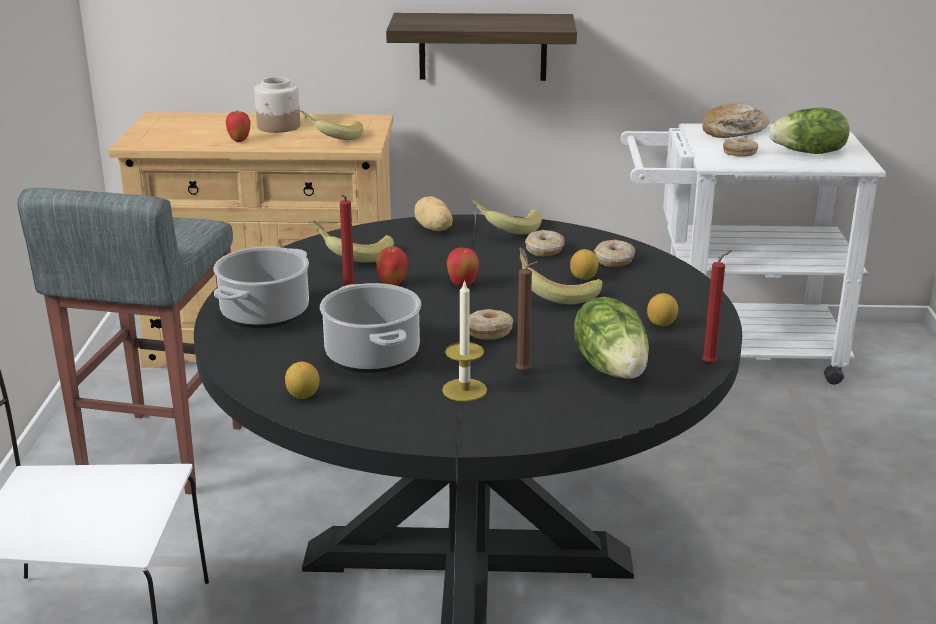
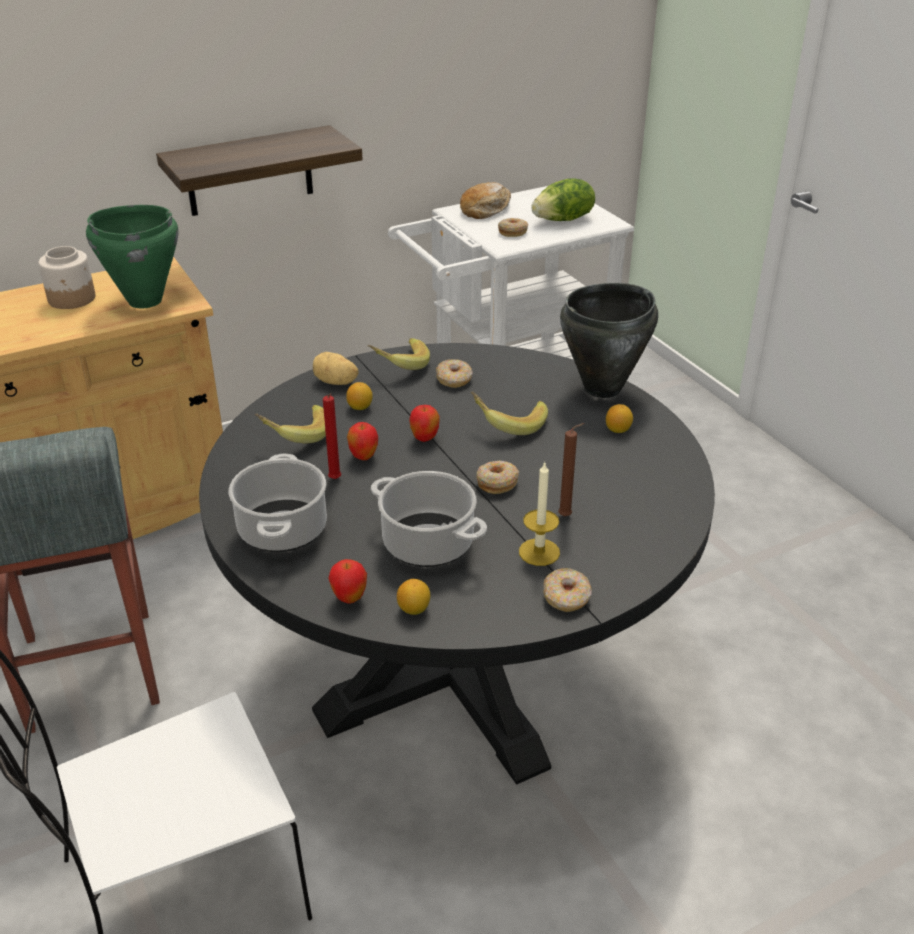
camera: 30 degrees left, 10 degrees up
apple [226,111,250,142] -> apple moved to [328,559,367,604]
banana [299,110,363,140] -> green cooking pot [86,205,178,308]
lemon [570,249,599,280] -> lemon moved to [346,382,373,410]
lettuce [574,297,649,379] -> none
donut [594,239,635,267] -> donut moved to [543,568,592,612]
red candle [702,251,731,364] -> none
none -> black cooking pot [560,283,658,398]

